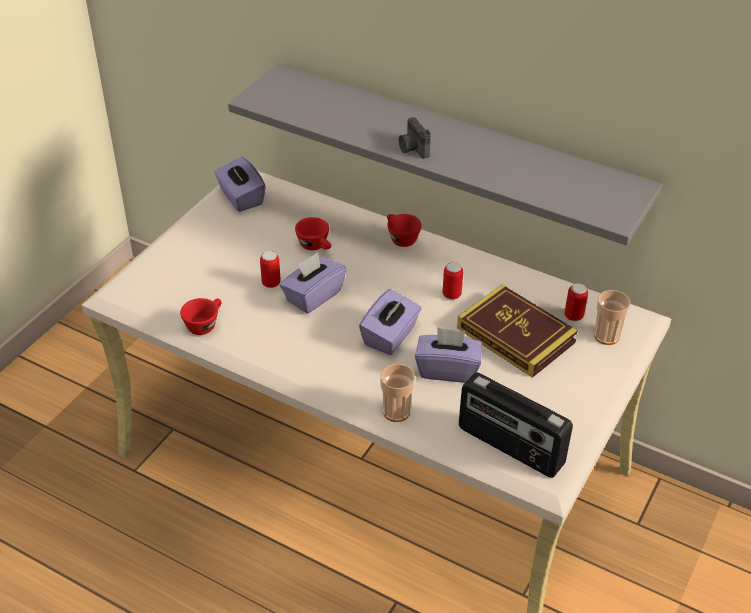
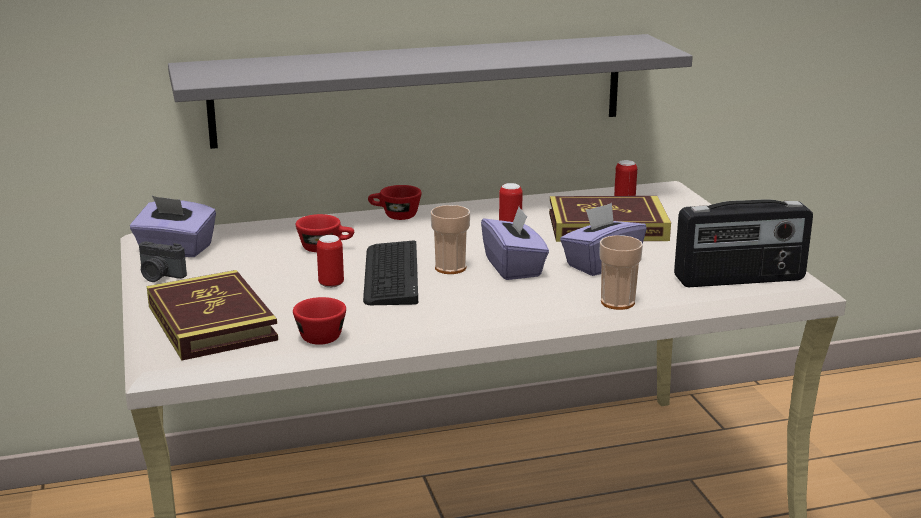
camera: 45 degrees left, 20 degrees down
purple tissue box [280,252,346,313] -> keyboard [363,241,418,305]
camera [399,117,431,159] -> camera moved to [139,241,187,282]
cup [594,290,630,345] -> cup moved to [430,205,470,274]
none -> book [147,270,278,361]

